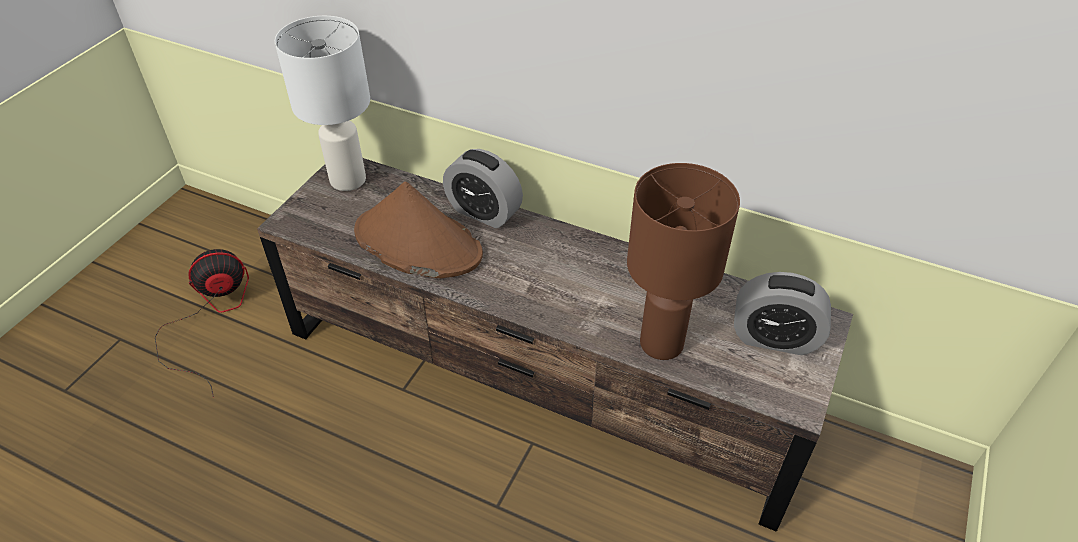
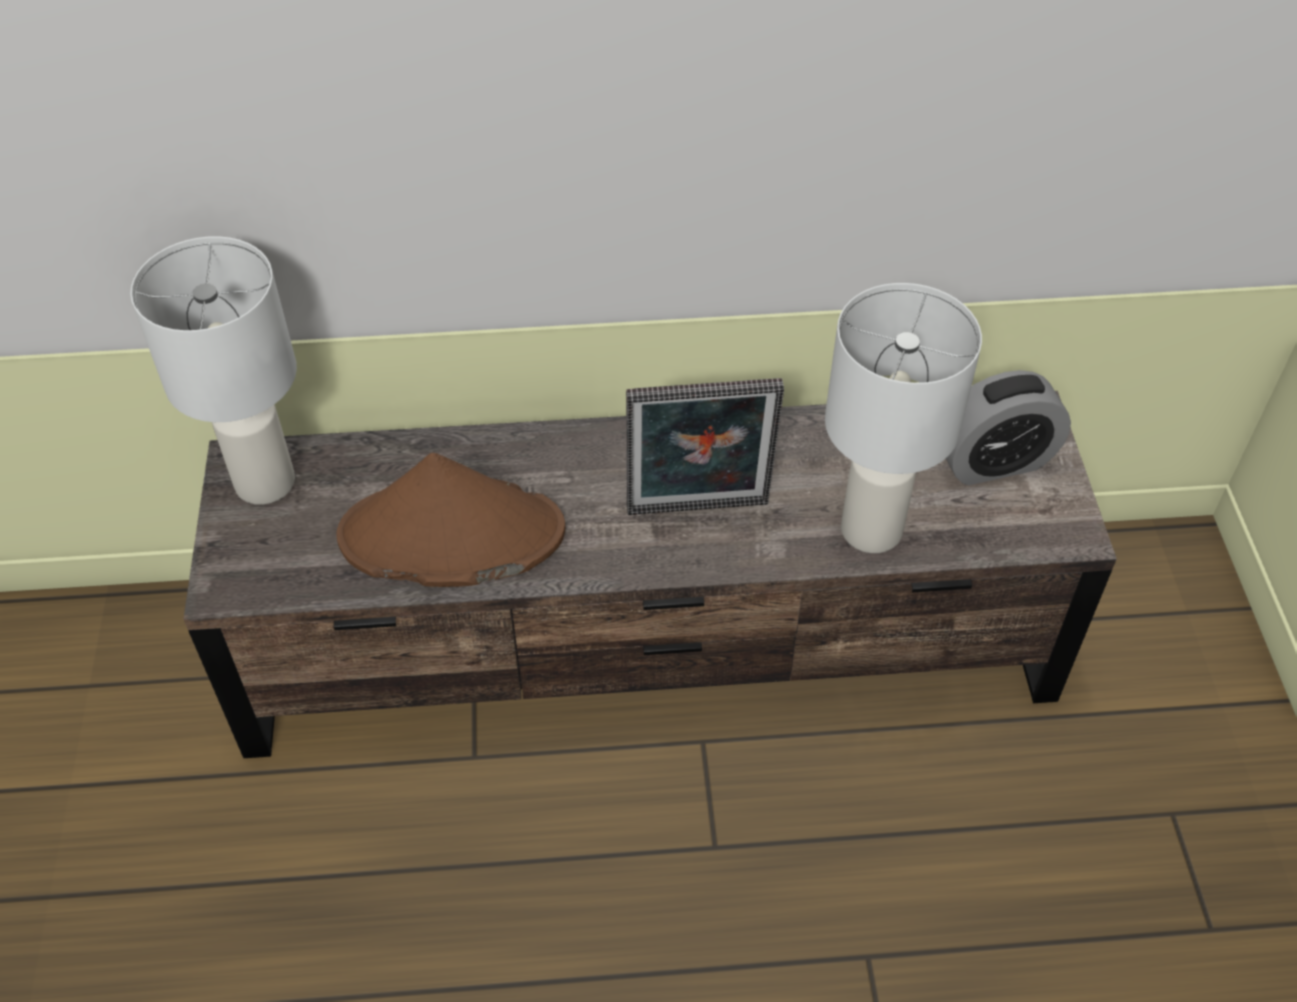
camera: 30 degrees left, 5 degrees up
fan [155,249,249,397] -> none
alarm clock [443,149,523,228] -> none
brown table lamp [627,163,740,360] -> white table lamp [825,283,982,553]
none -> picture frame [626,378,784,515]

